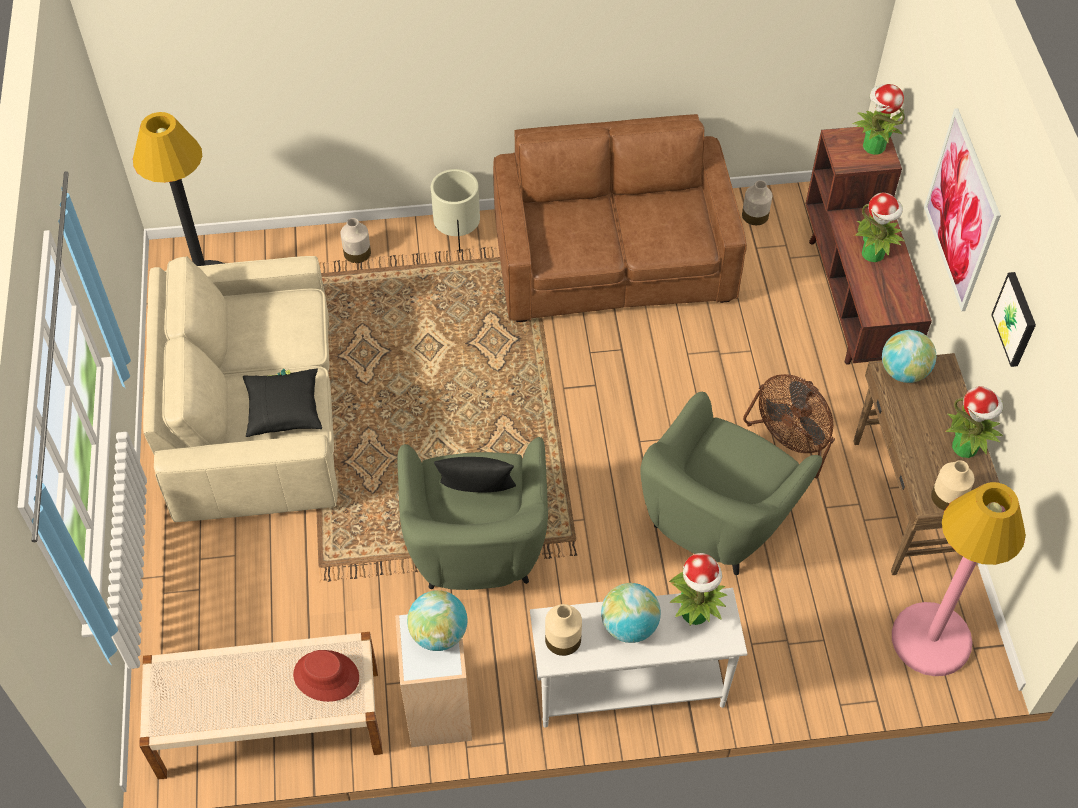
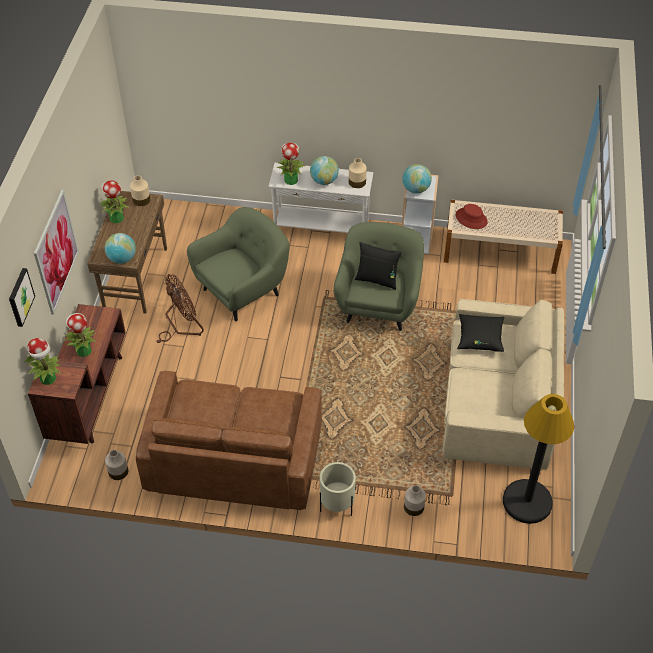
camera: 165 degrees left, 5 degrees down
pink floor lamp [892,482,1026,676] -> none
picture [991,272,1036,367] -> picture moved to [9,268,35,327]

